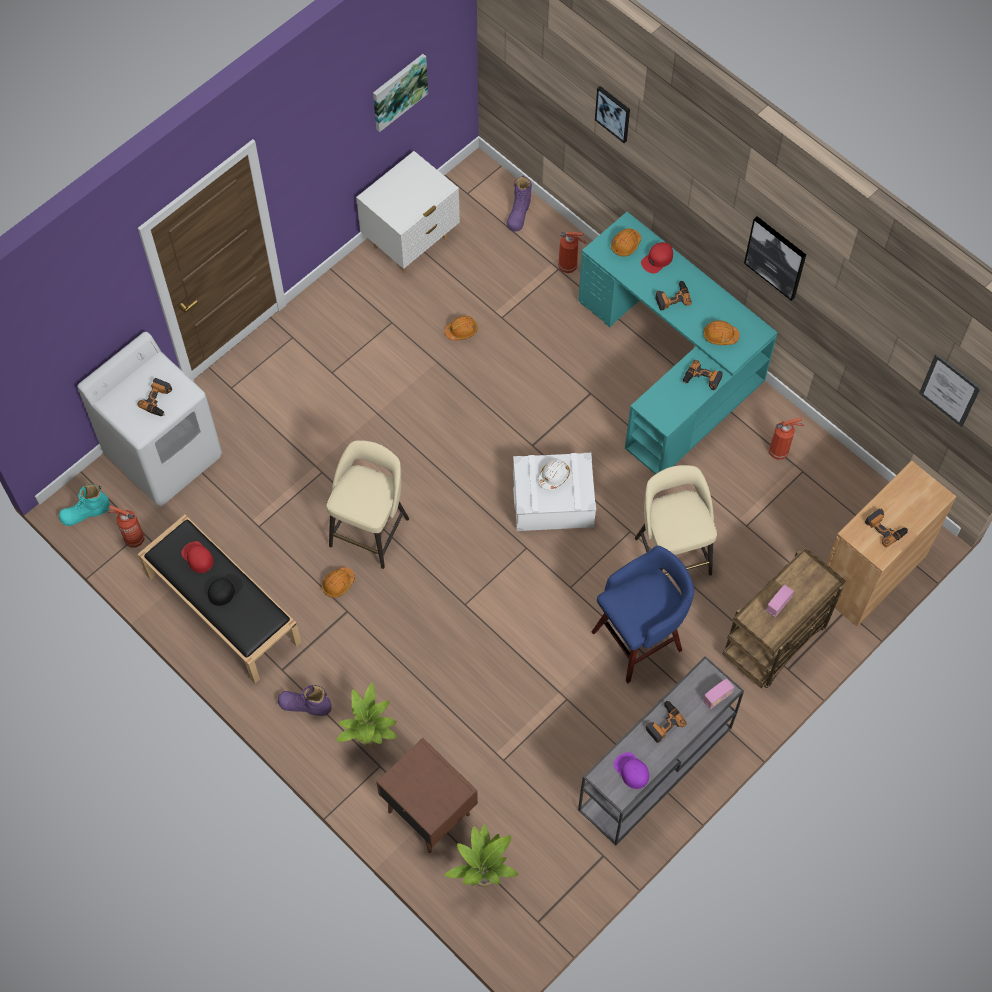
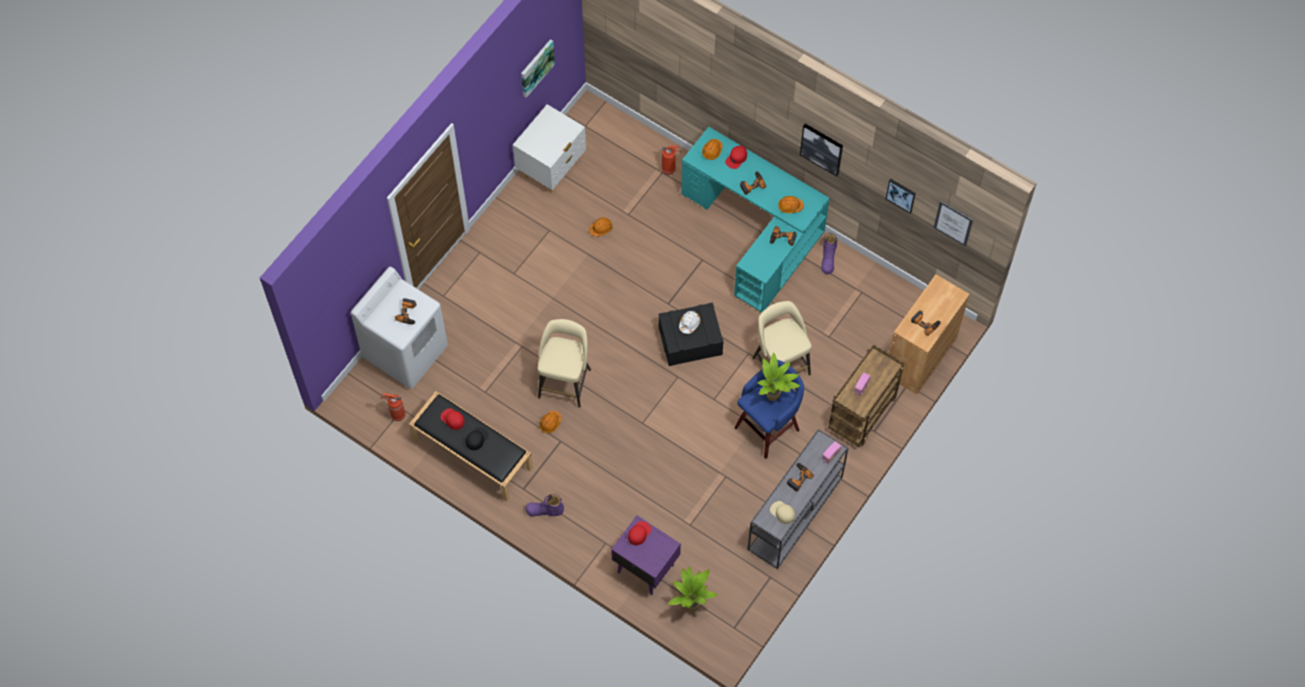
camera: 10 degrees left, 0 degrees up
turquoise boot [59,484,110,526] -> none
potted plant [336,683,397,747] -> potted plant moved to [757,353,800,401]
brown nightstand [376,738,478,853] -> purple nightstand [611,516,681,595]
purple boot [507,175,532,231] -> purple boot moved to [821,232,837,274]
white storage box [513,453,596,531] -> black storage box [658,302,724,366]
picture [595,86,630,143] -> picture moved to [886,179,916,213]
purple cap [614,752,649,789] -> beige cap [770,501,795,524]
fire extinguisher [769,417,804,460] -> none
none -> red cap [628,521,652,545]

